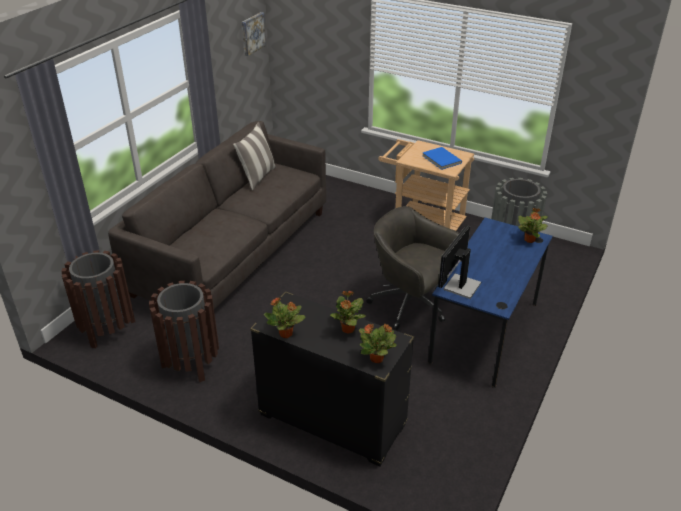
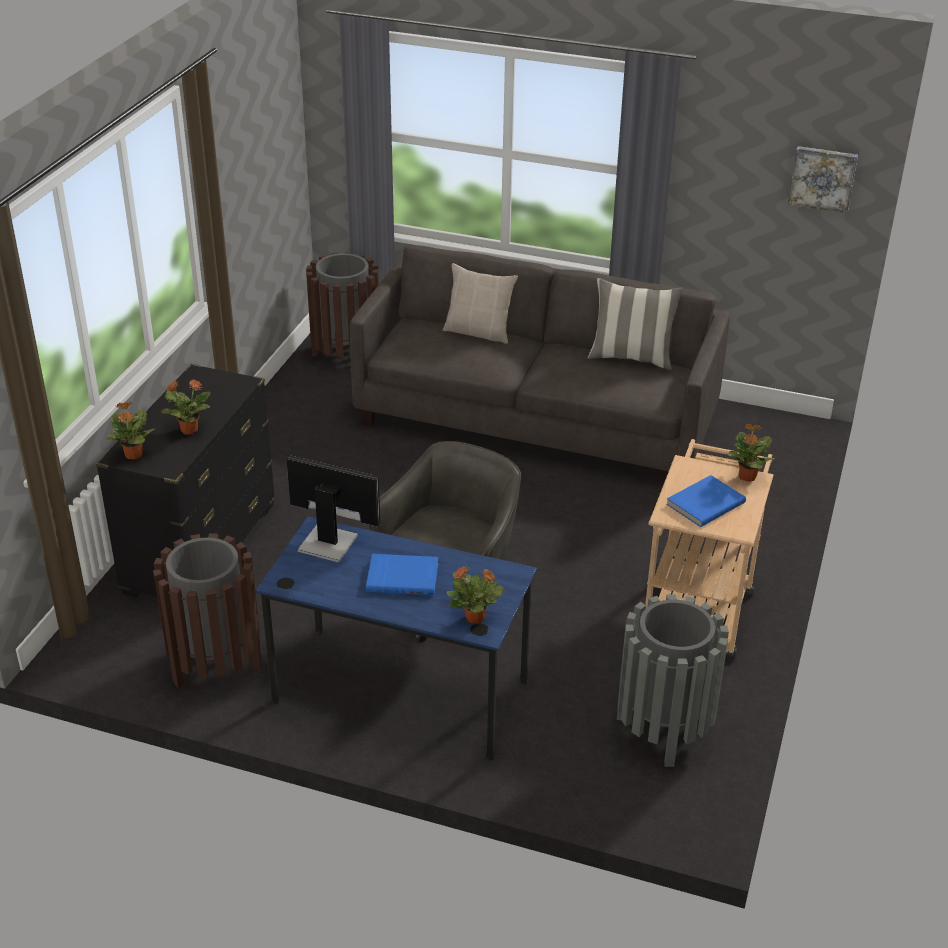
camera: 80 degrees right, 0 degrees up
brown trash can [149,281,219,382] -> brown trash can moved to [153,533,262,688]
potted plant [264,297,305,338] -> potted plant moved to [727,424,775,482]
none -> blue book [366,554,438,595]
none -> beige pillow [443,263,518,344]

